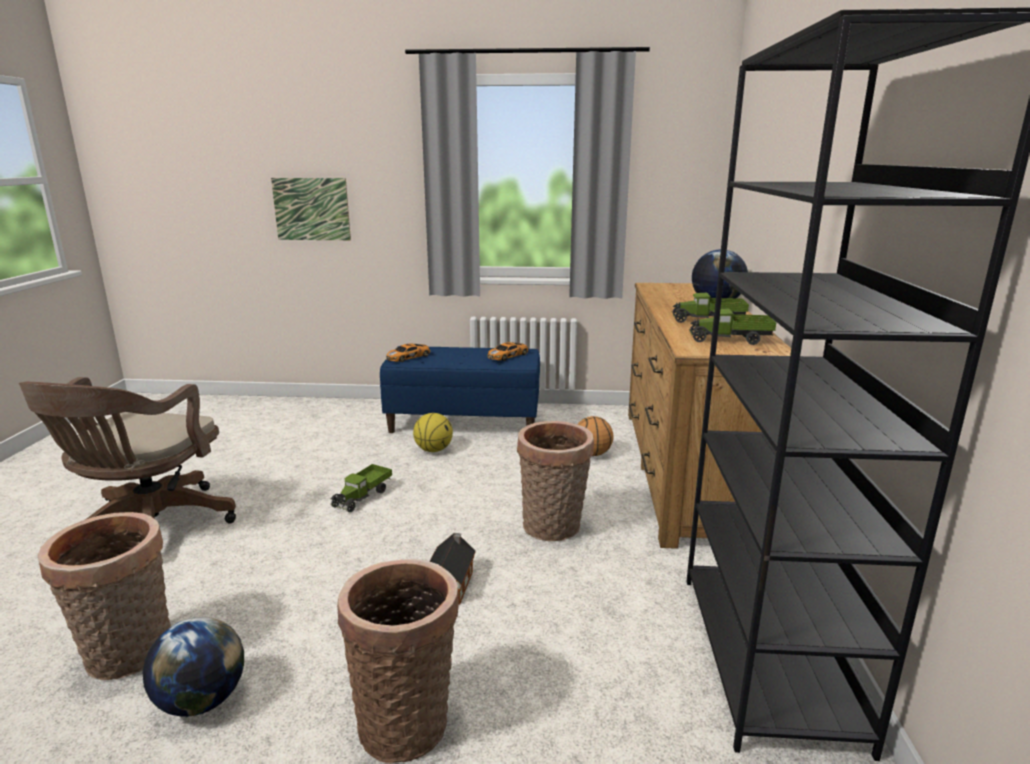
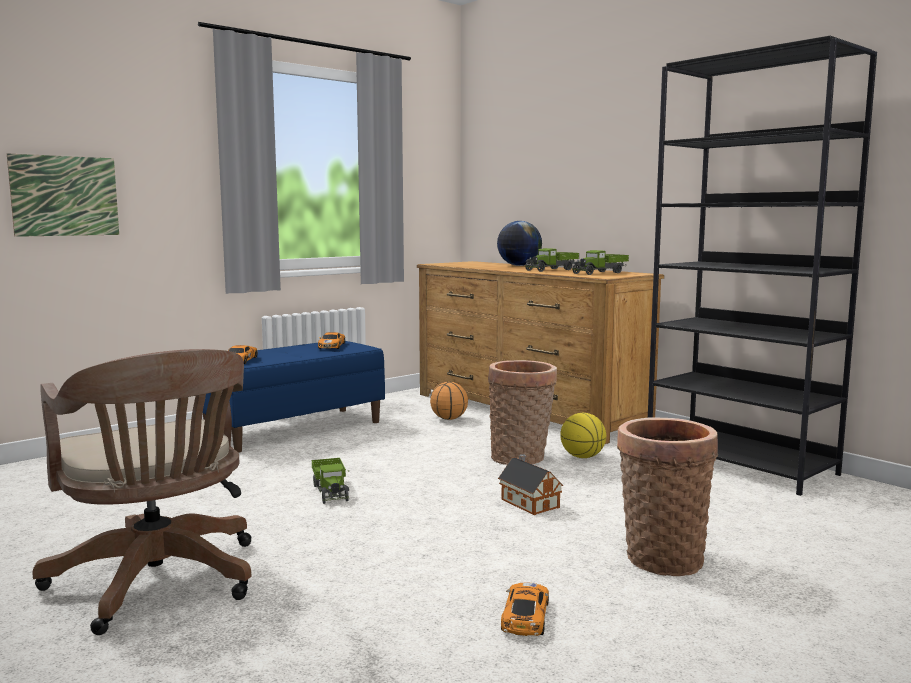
camera: 45 degrees left, 10 degrees down
basket [38,512,171,680] -> none
globe [143,617,244,717] -> toy car [501,582,549,636]
basketball [413,413,453,452] -> basketball moved to [560,413,606,458]

